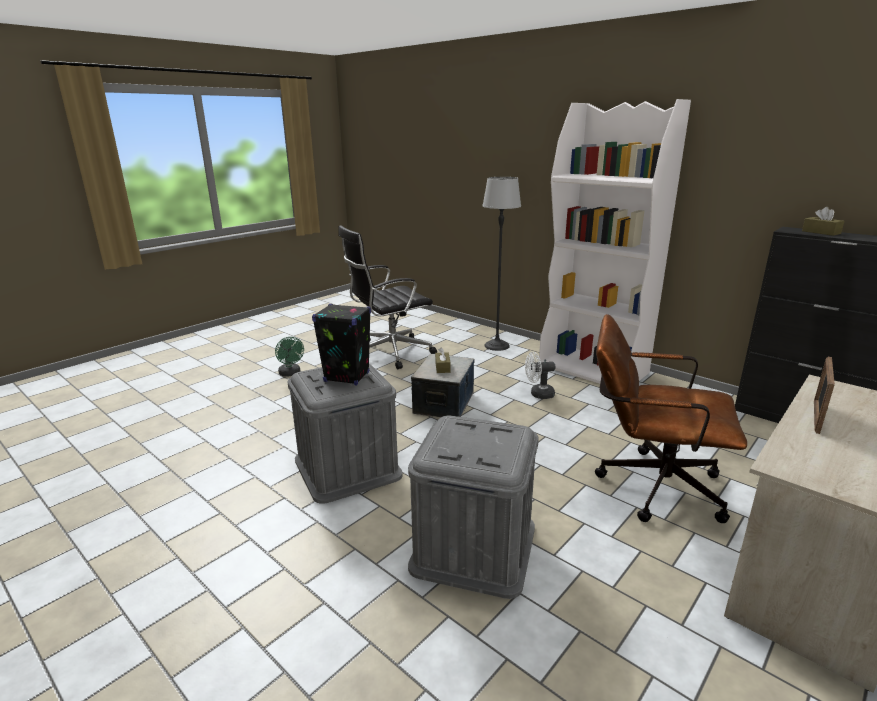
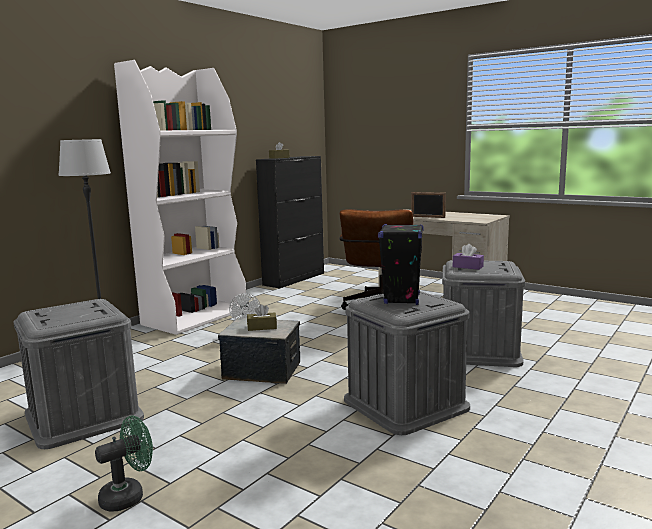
camera: 95 degrees left, 10 degrees down
black office chair [338,225,437,369] -> grey storage box [13,299,144,449]
none -> purple tissue box [453,244,484,270]

